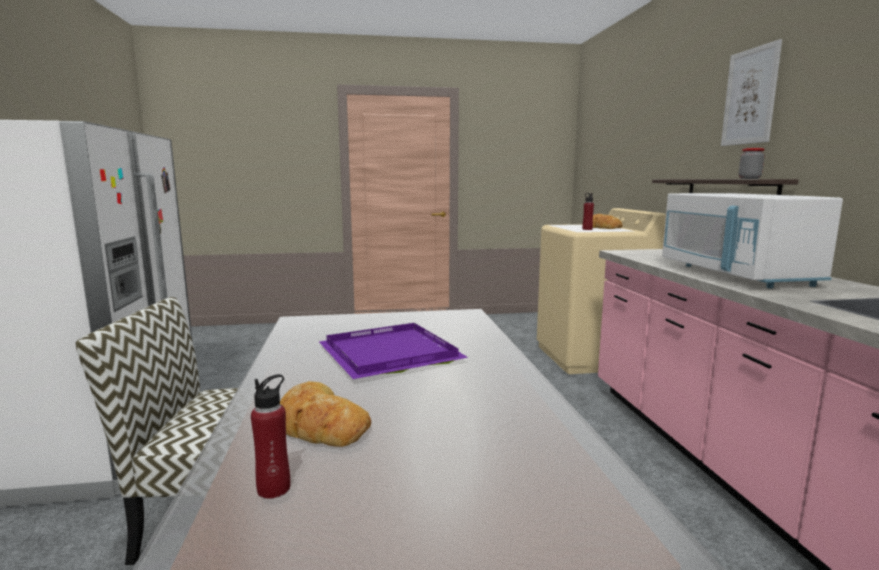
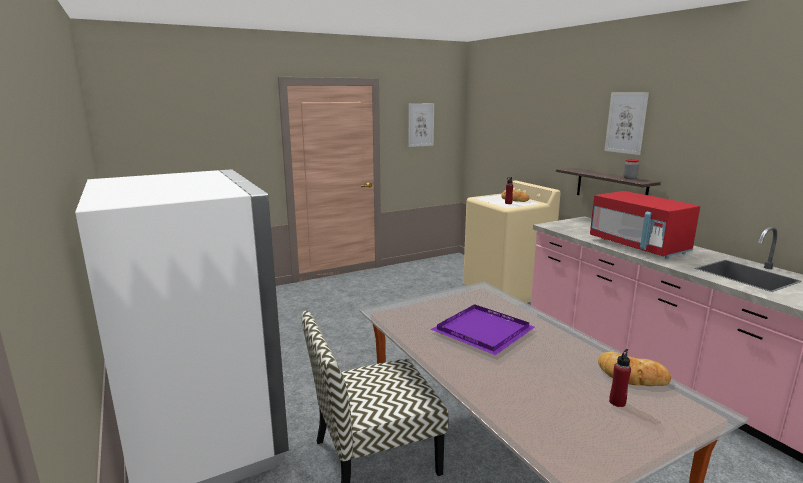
camera: 20 degrees left, 5 degrees up
red bottle [251,374,290,499] -> red bottle moved to [609,349,631,407]
bread [280,381,371,447] -> bread moved to [598,352,671,386]
white microwave [662,193,843,288] -> red microwave [590,191,700,259]
none -> picture [408,103,434,147]

